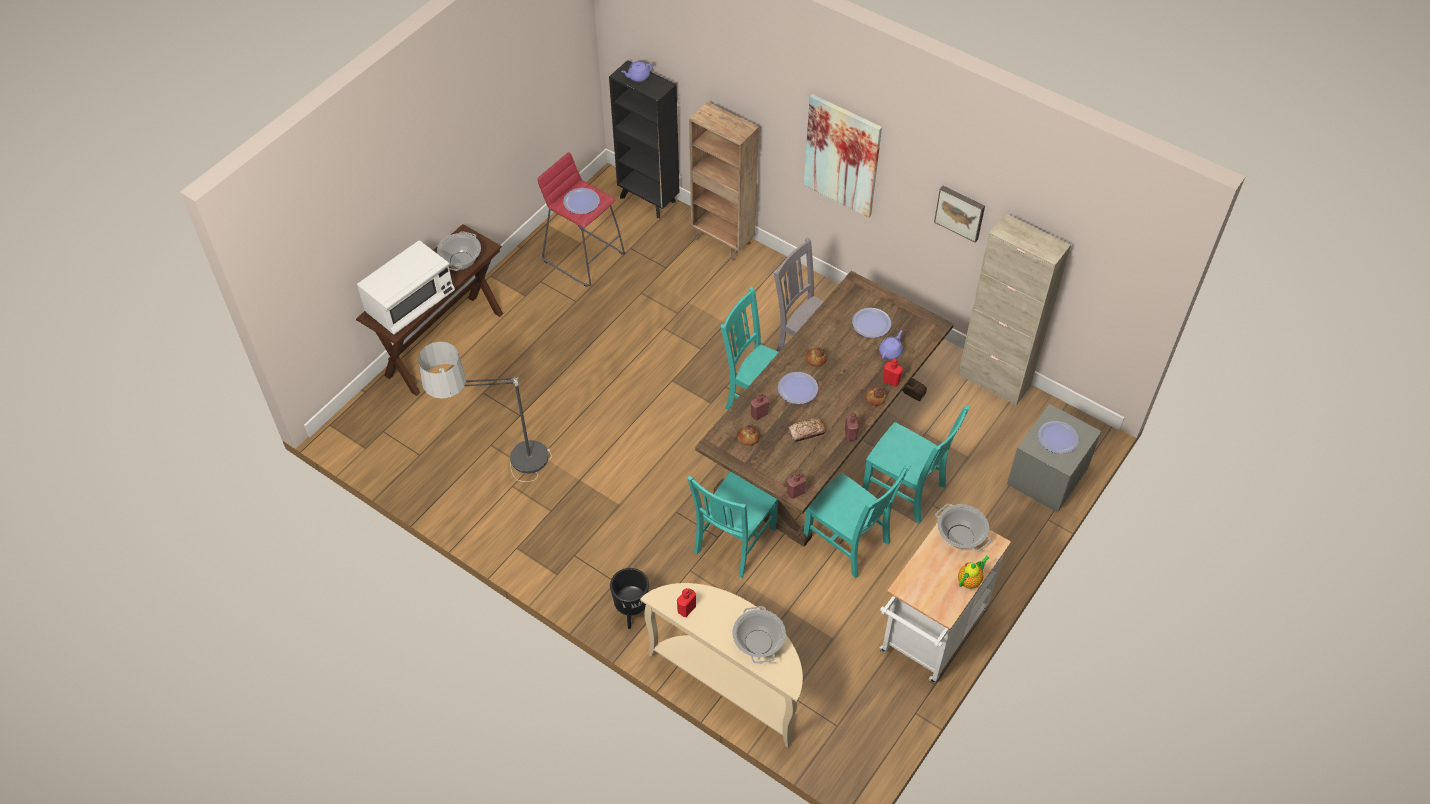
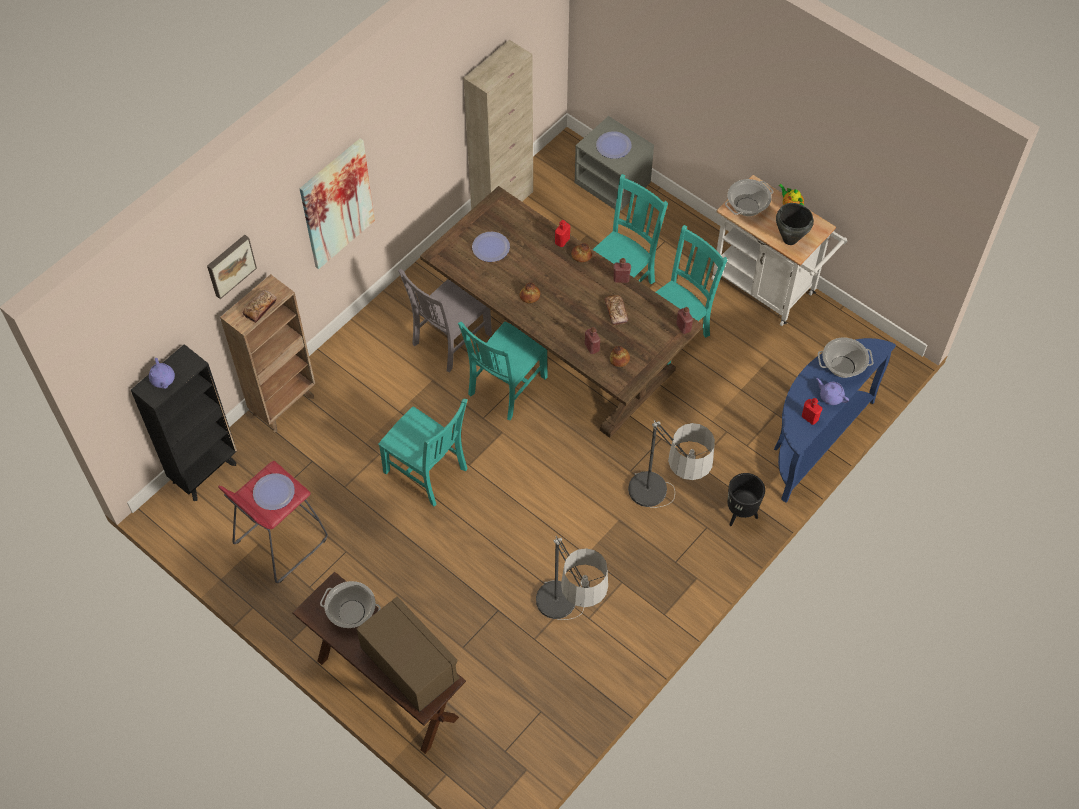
camera: 85 degrees left, 5 degrees up
white microwave [357,240,455,335] -> brown microwave [356,596,460,712]
beige console table [640,583,803,748] -> blue console table [774,338,896,502]
turquoise chair [687,472,778,578] -> turquoise chair moved to [378,399,468,507]
plate [778,372,818,404] -> none
purple teapot [879,330,903,359] -> purple teapot moved to [816,378,849,405]
picture [934,186,985,242] -> picture moved to [207,235,257,299]
none -> bread [243,290,277,323]
none -> floor lamp [628,420,715,508]
none -> black cooking pot [776,203,814,245]

